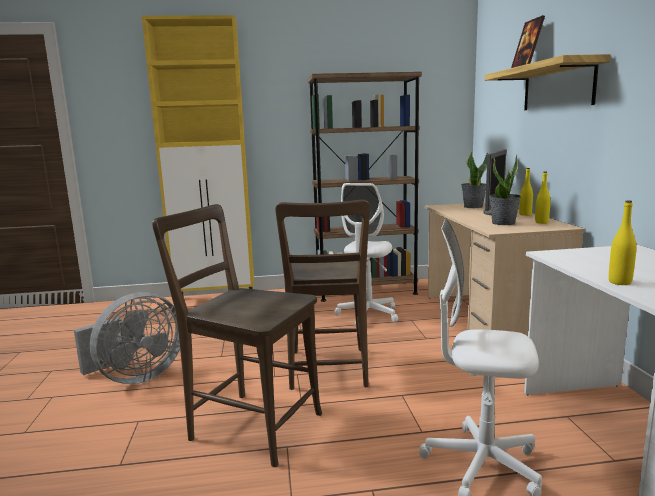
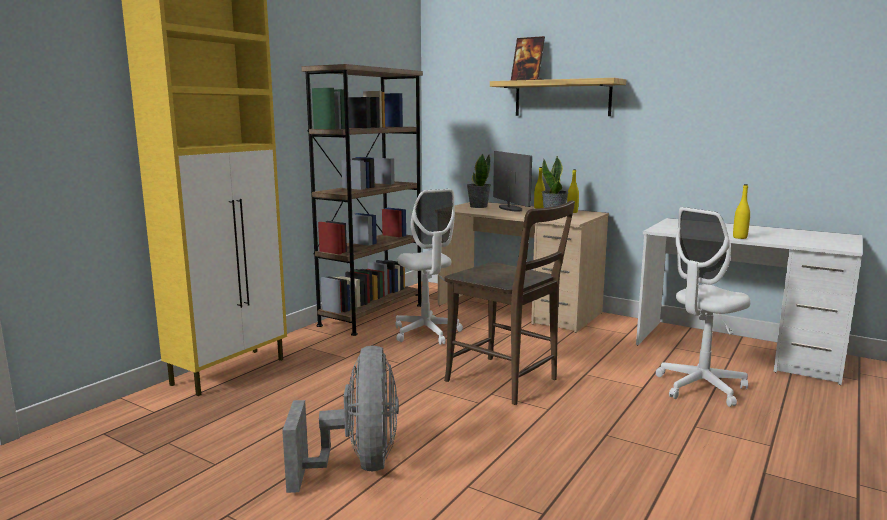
camera: 50 degrees left, 0 degrees up
brown chair [152,204,322,467] -> none

